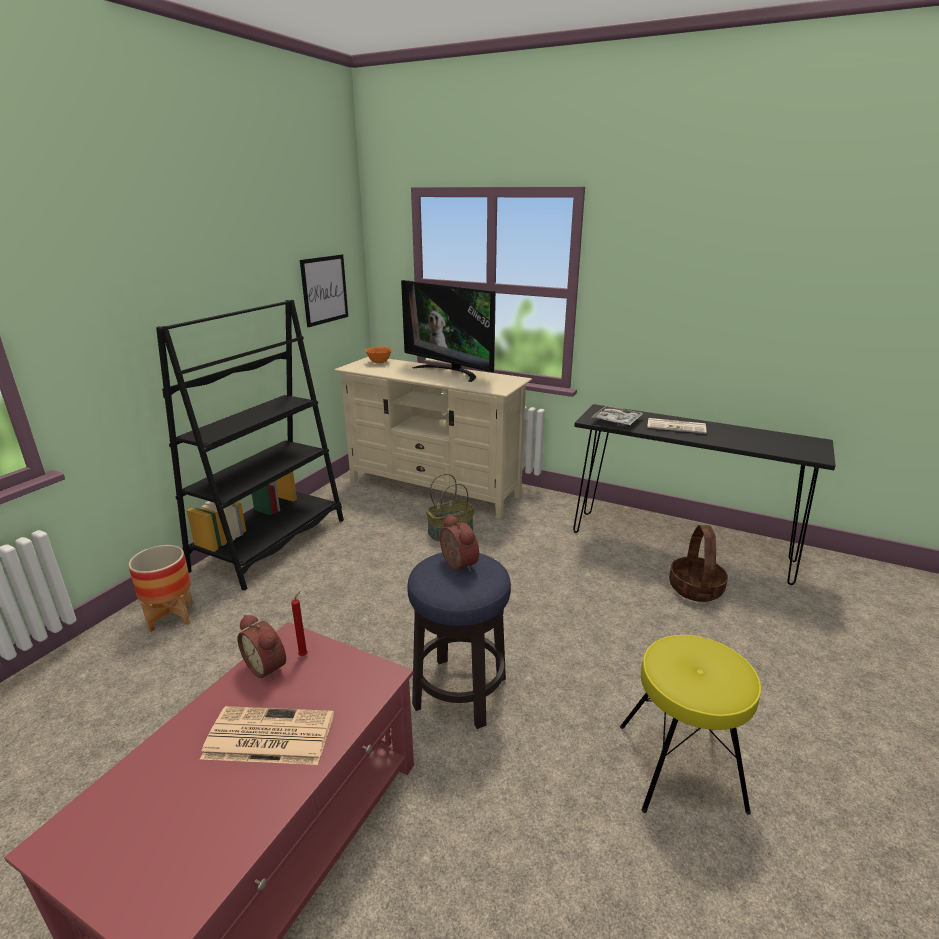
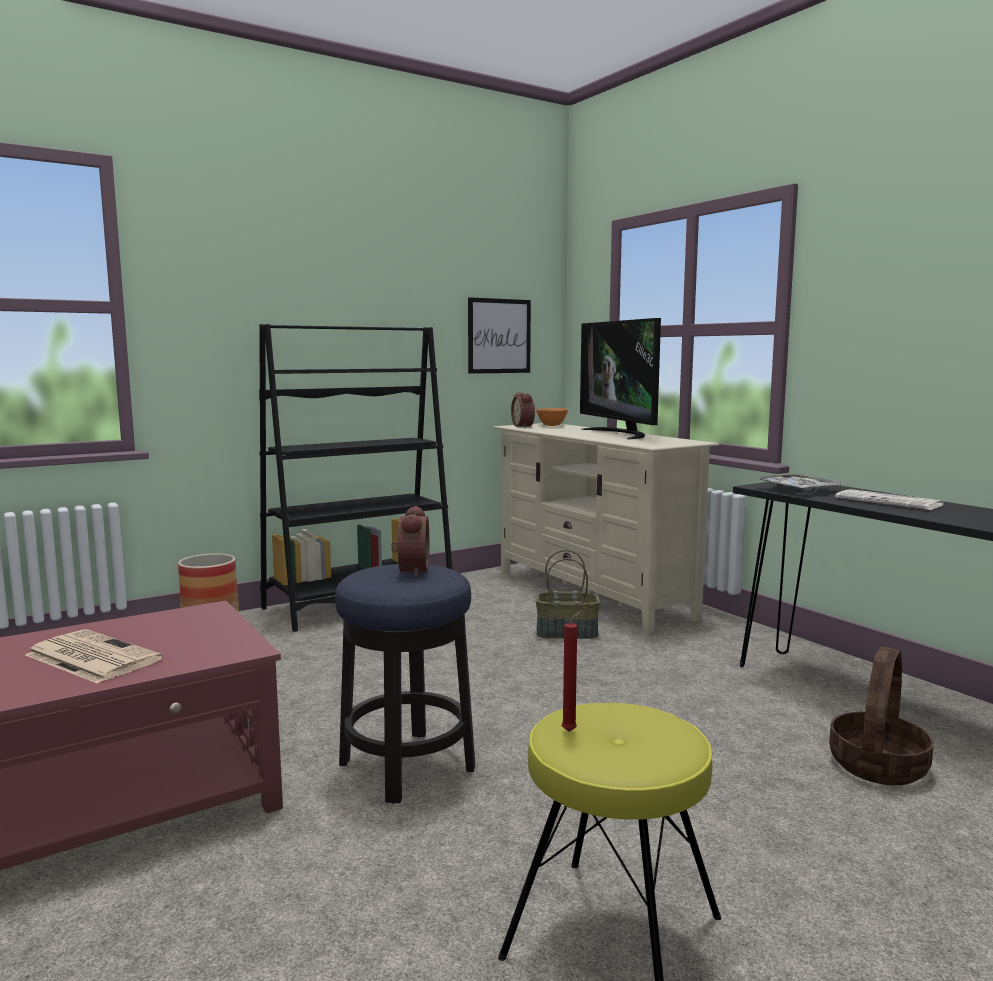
camera: 30 degrees right, 15 degrees down
alarm clock [237,615,286,680] -> alarm clock moved to [511,392,535,428]
red candle [291,591,308,656] -> red candle moved to [561,611,583,732]

